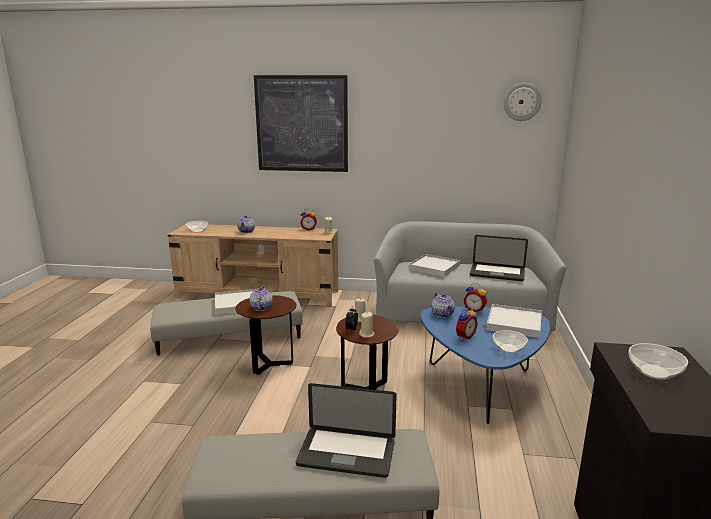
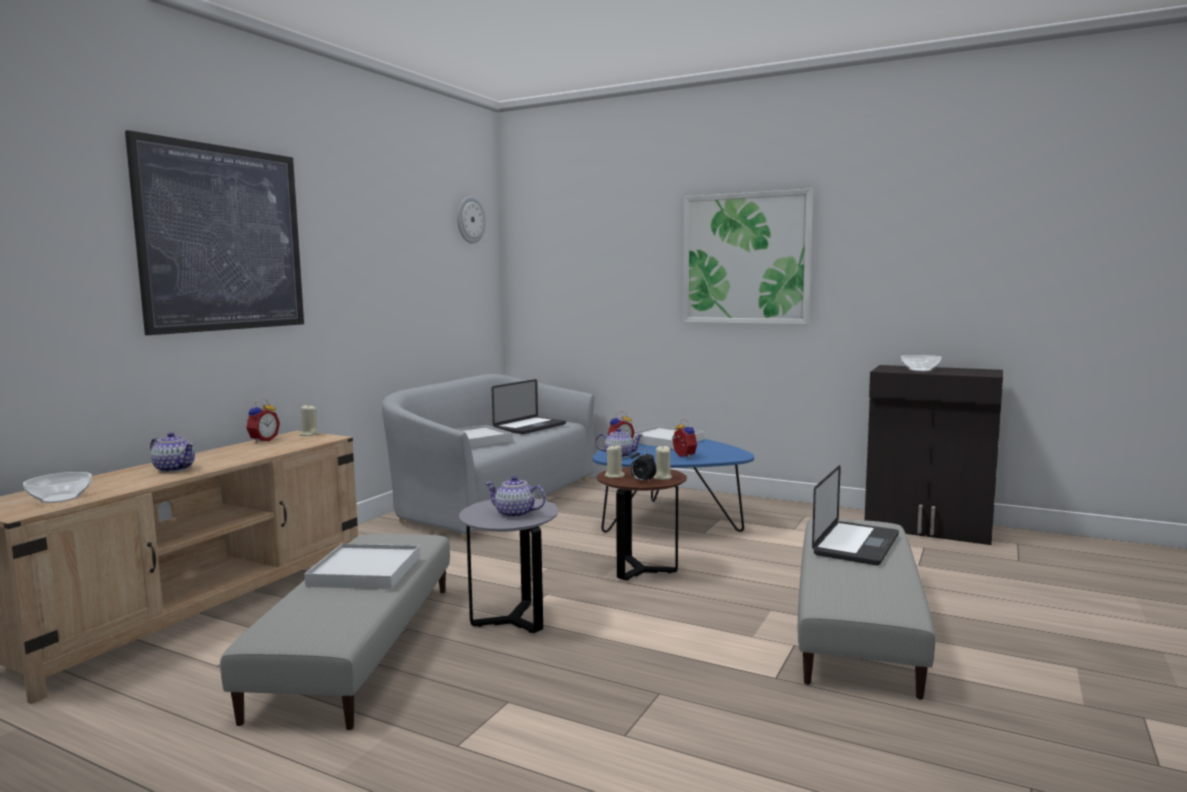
camera: 70 degrees left, 10 degrees down
brown side table [235,295,297,375] -> grey side table [459,498,558,633]
bowl [493,330,528,353] -> none
none -> picture [683,189,813,324]

